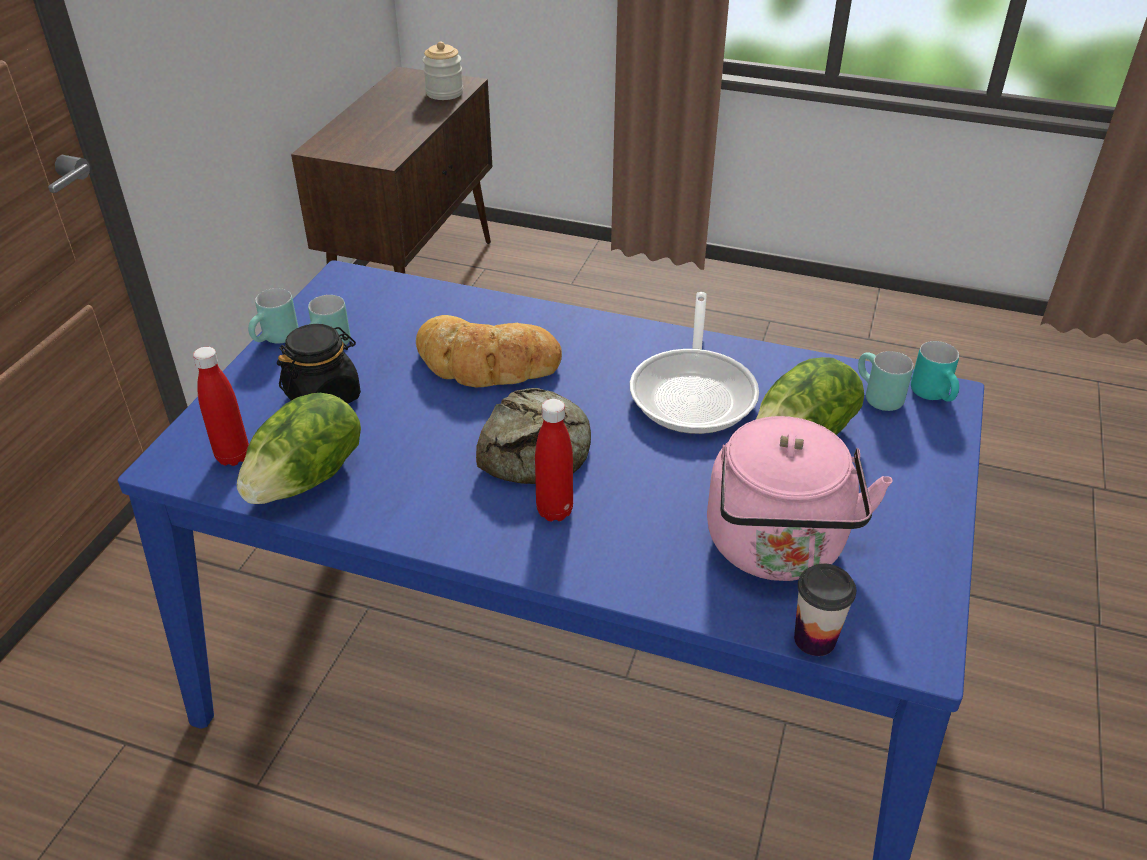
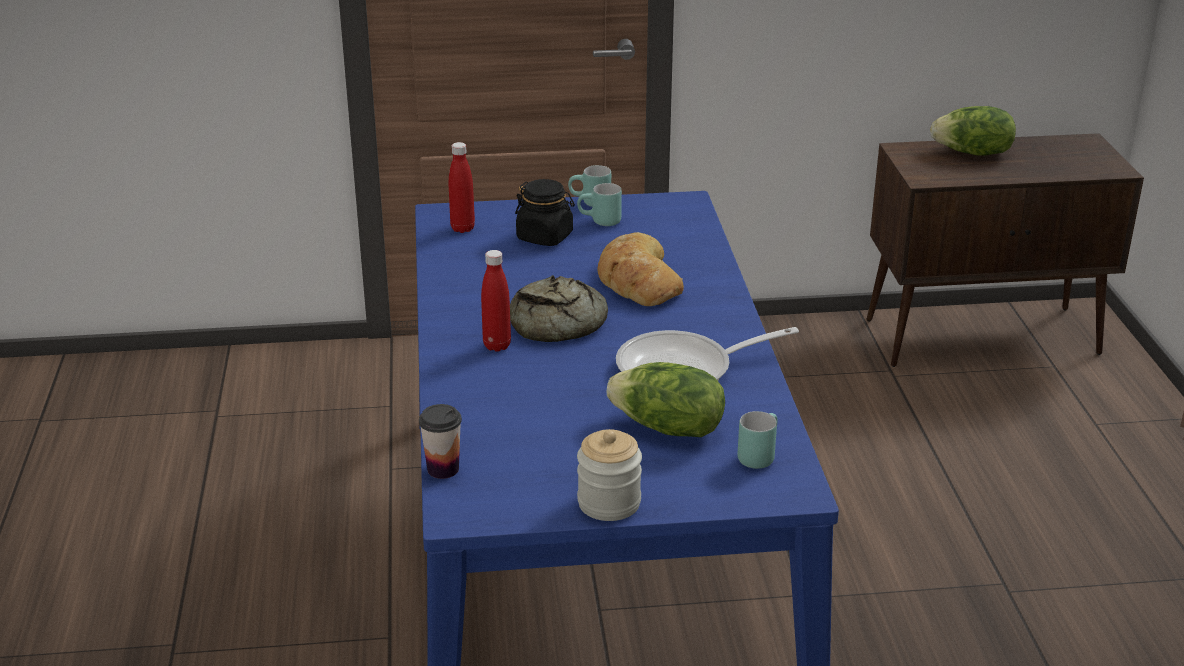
camera: 65 degrees right, 10 degrees down
lettuce [237,393,361,504] -> lettuce moved to [930,106,1016,156]
jar [422,41,463,100] -> jar moved to [577,429,642,521]
pink kettle [707,416,893,581] -> none
turquoise mug [911,341,959,402] -> none

